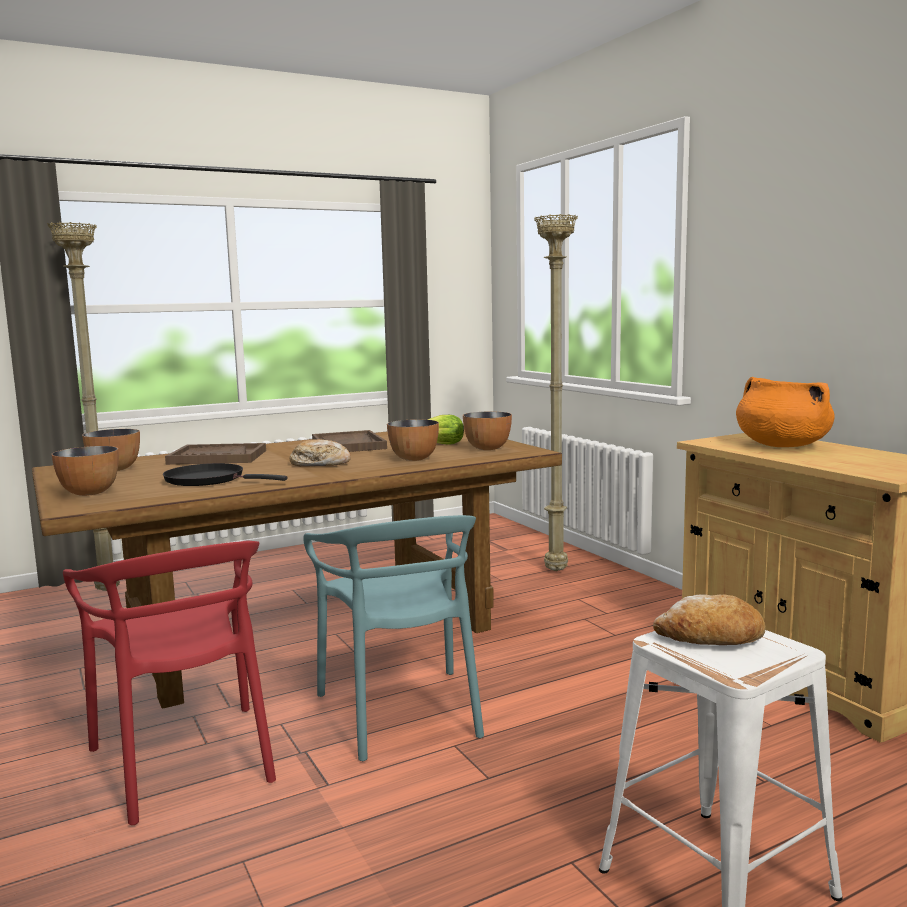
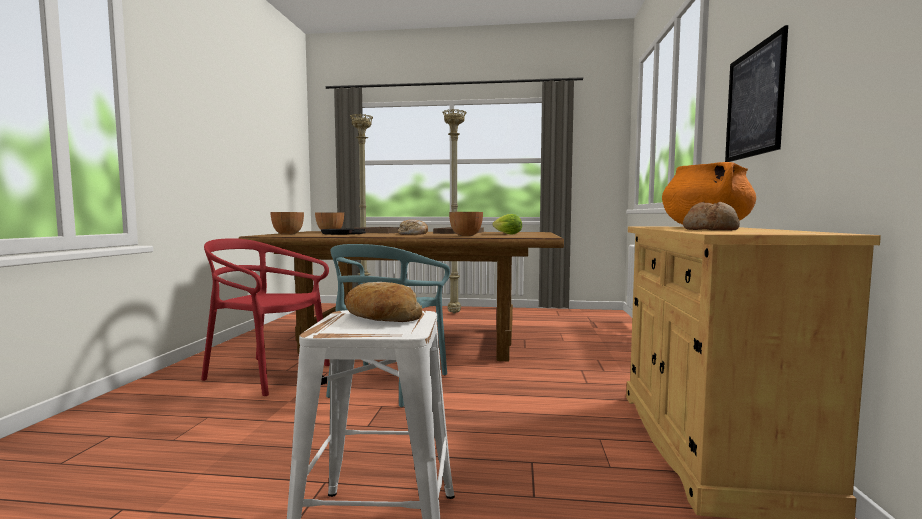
camera: 35 degrees right, 5 degrees down
red chair [63,541,276,825] -> red chair turned 105 degrees clockwise [201,238,330,396]
bowl [463,412,512,450] -> none
beige floor lamp [534,214,578,571] -> beige floor lamp moved to [442,109,466,313]
none -> bread [683,202,740,230]
none -> picture [725,25,788,162]

